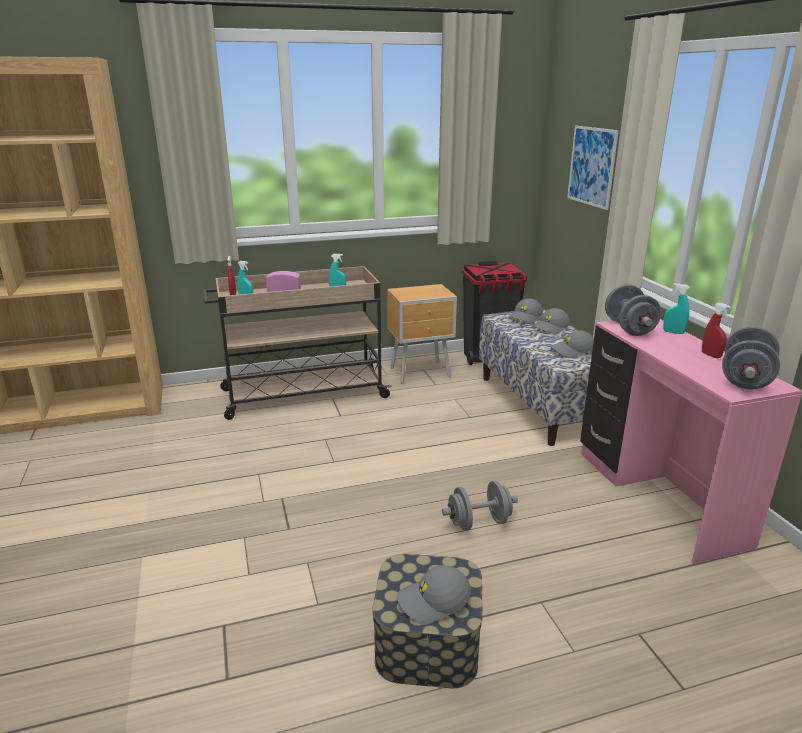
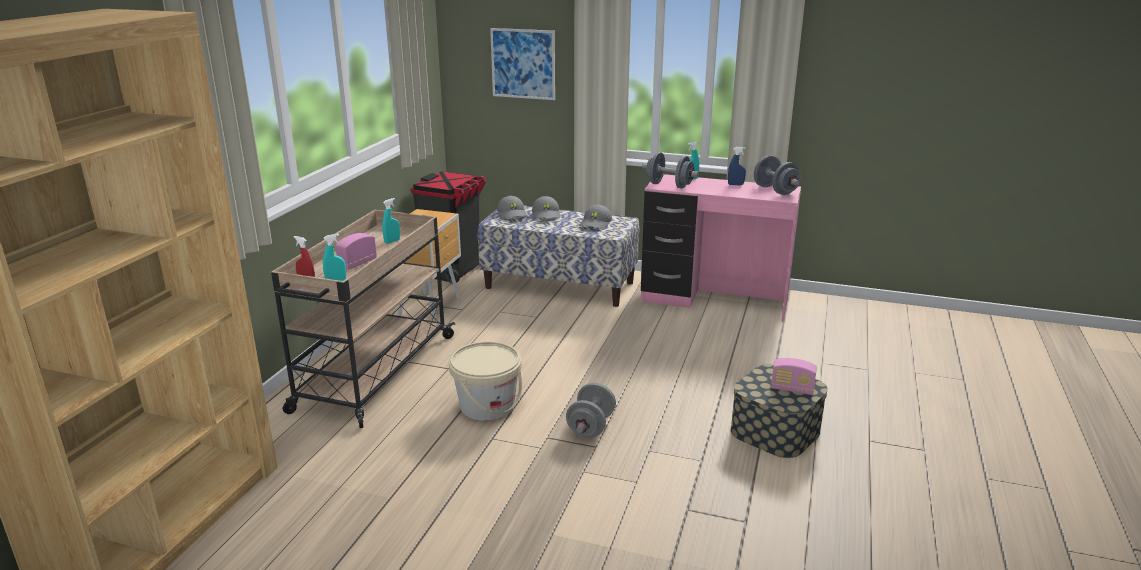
camera: 55 degrees left, 0 degrees up
grey cap [397,565,471,625] -> radio [771,358,817,395]
grey dumbbell [442,481,518,531] -> grey dumbbell moved to [566,383,616,438]
red spray bottle [702,302,731,358] -> blue spray bottle [728,147,746,185]
none -> beige bucket [449,342,522,421]

